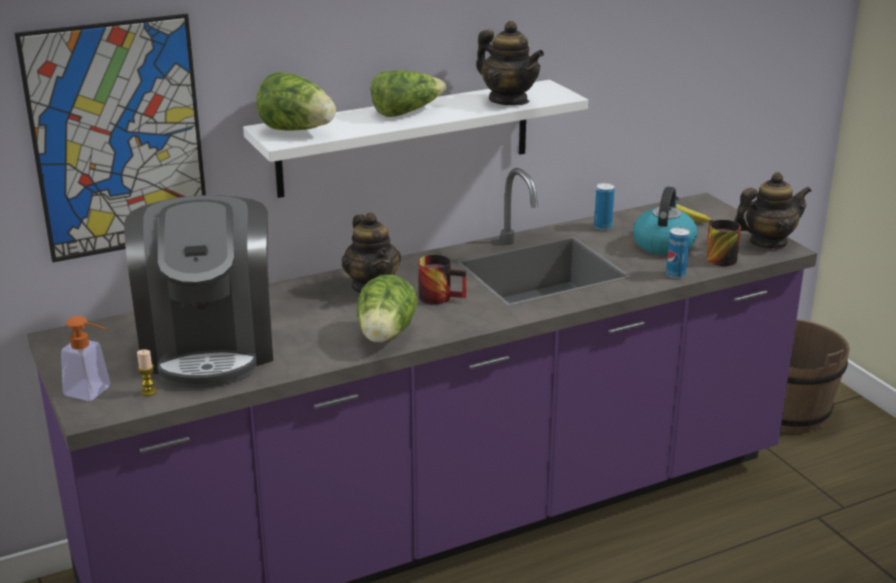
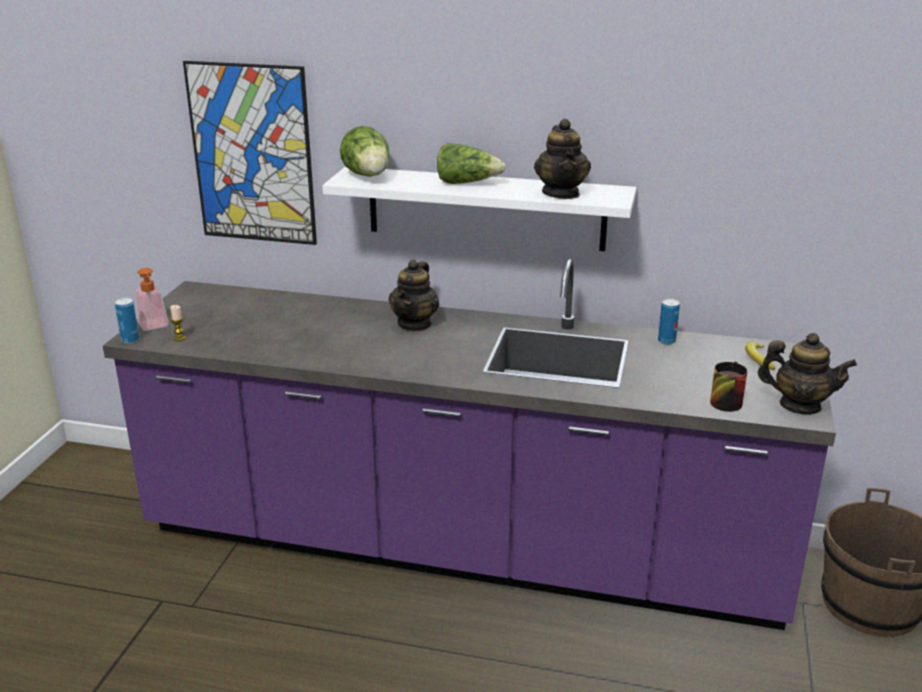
camera: 40 degrees right, 0 degrees up
coffee machine [124,195,273,388] -> none
lettuce [357,275,418,343] -> none
mug [418,255,467,305] -> none
kettle [633,186,697,255] -> none
can [666,227,690,278] -> can moved to [115,298,139,344]

